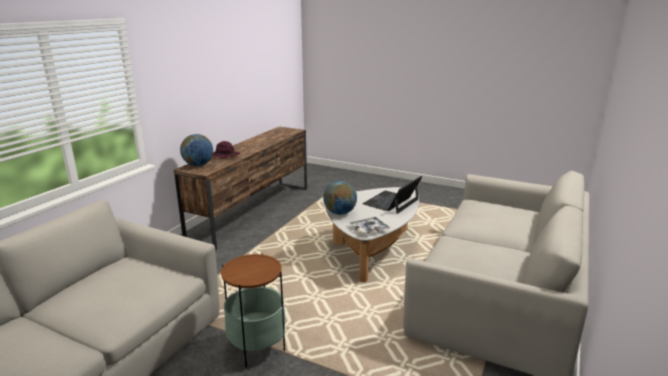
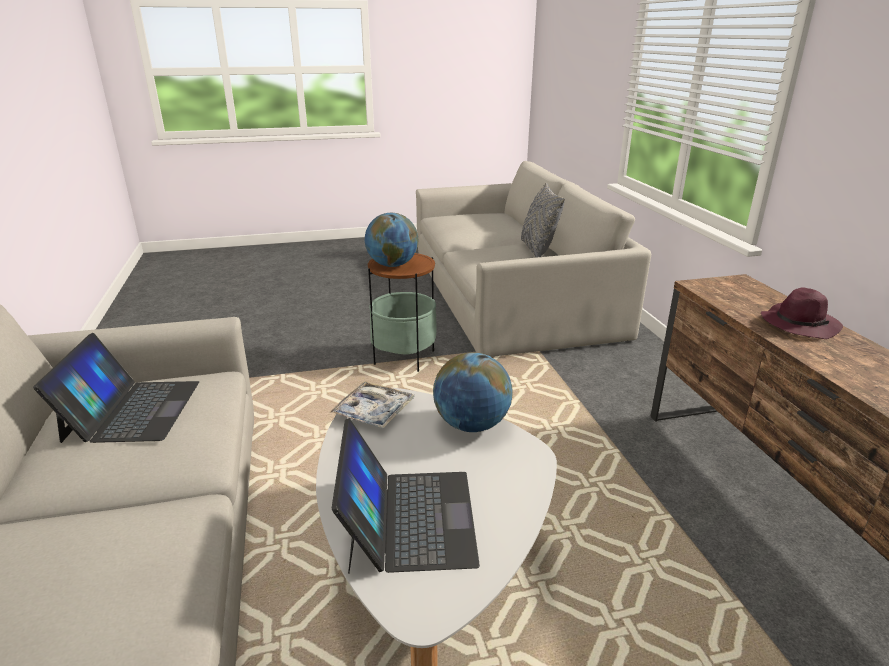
camera: 140 degrees right, 5 degrees up
globe [180,134,213,166] -> globe moved to [365,213,418,267]
none -> laptop [33,333,199,443]
none -> grey pillow [521,182,565,258]

